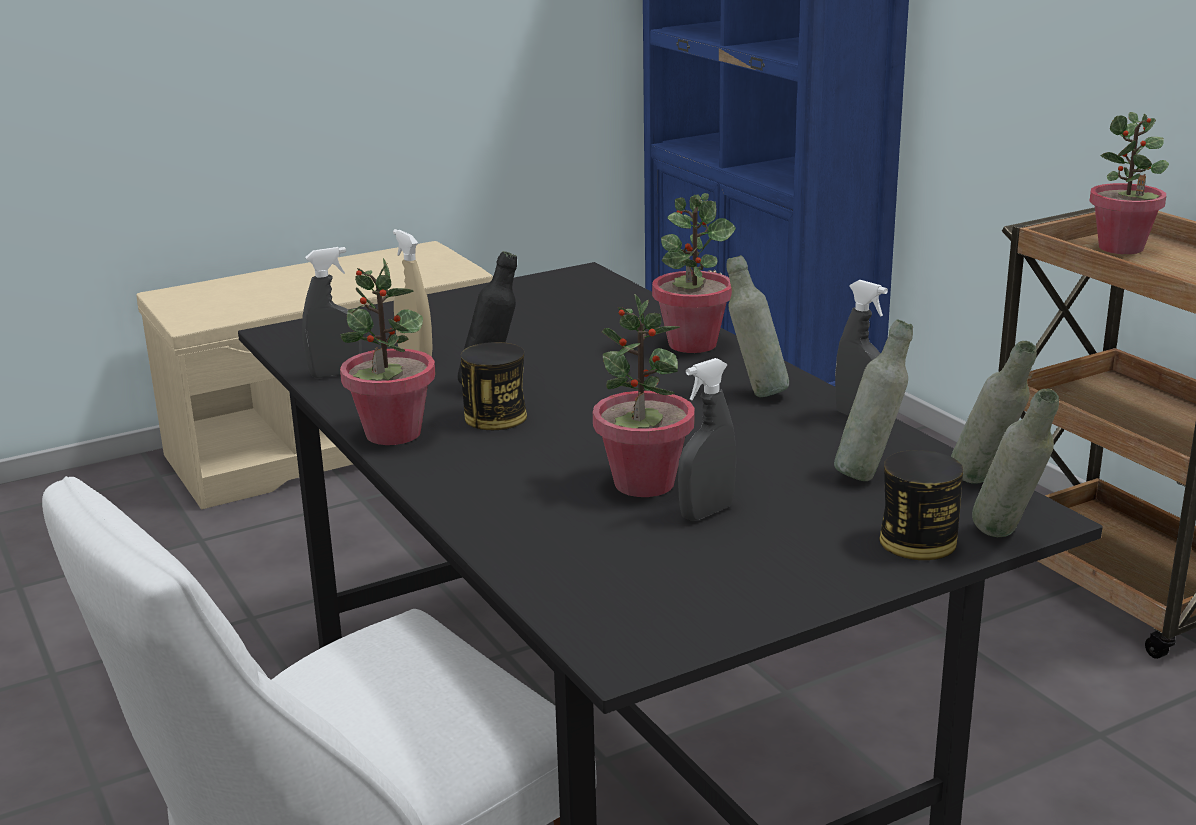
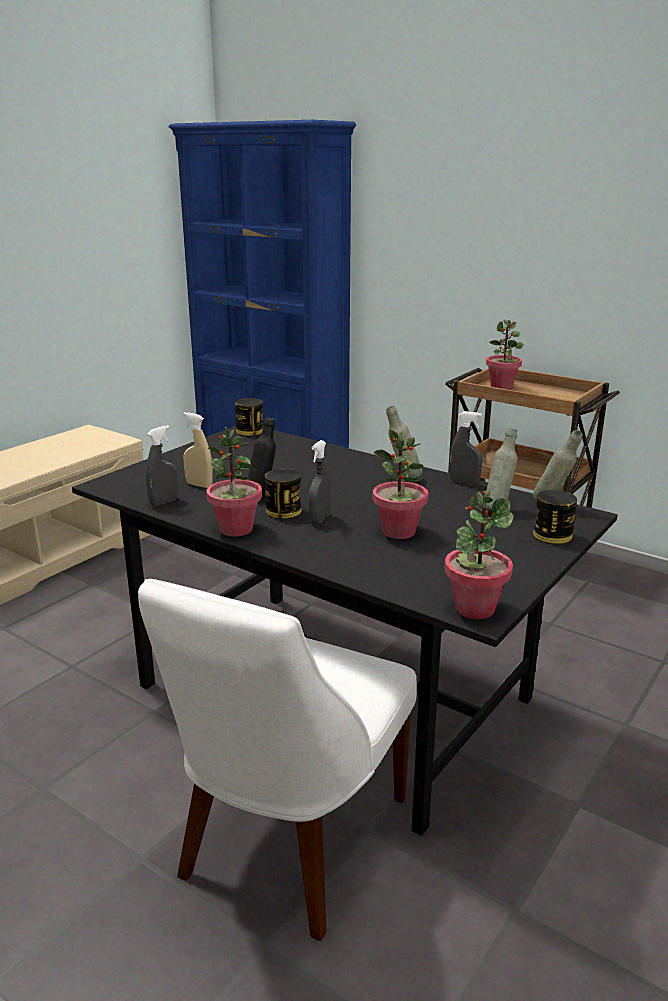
camera: 25 degrees left, 0 degrees up
potted plant [652,193,736,353] -> potted plant moved to [444,490,513,619]
grey spray bottle [678,358,736,521] -> grey spray bottle moved to [308,440,330,524]
grey bottle [972,389,1059,537] -> none
none -> can [235,398,263,436]

